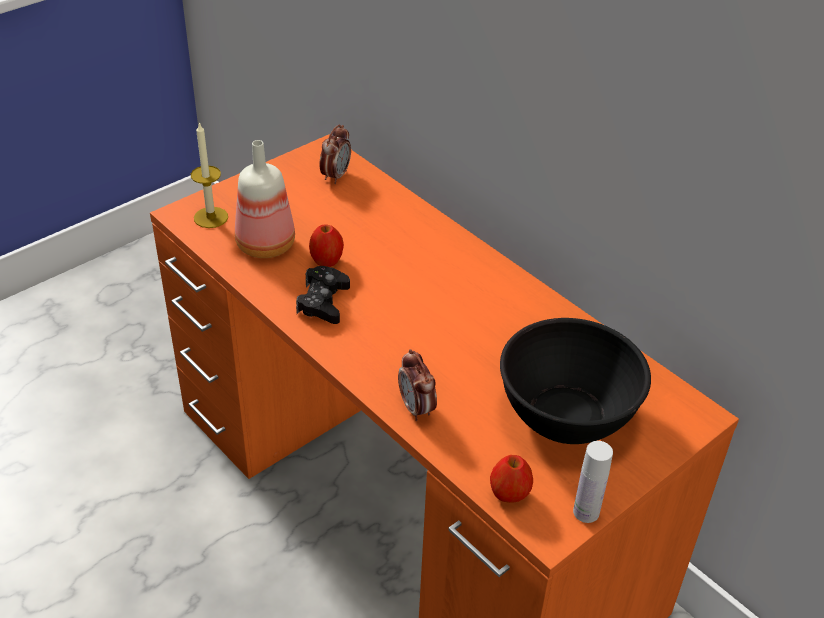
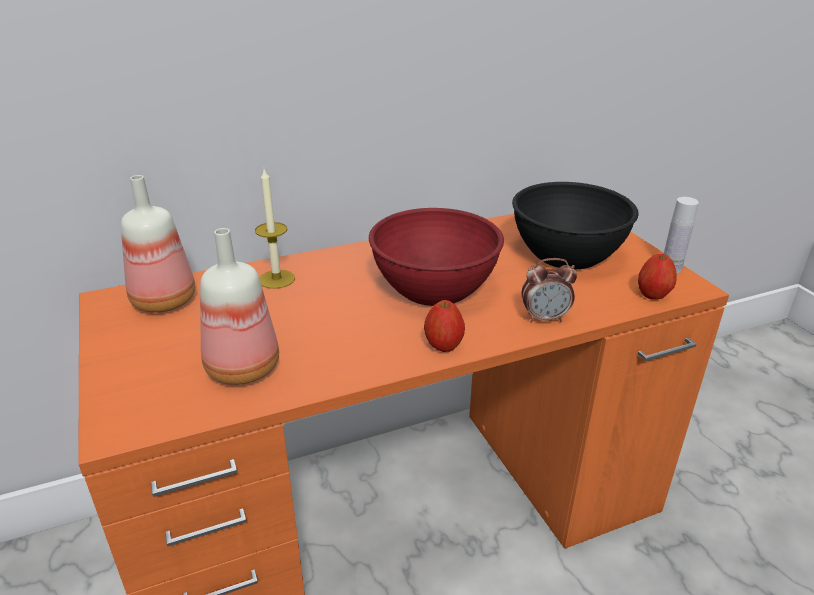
camera: 70 degrees left, 10 degrees down
candle [191,122,228,228] -> candle moved to [255,169,295,289]
black game controller [296,266,350,324] -> none
apple [309,224,344,267] -> apple moved to [424,300,465,352]
alarm clock [319,124,351,184] -> bottle [121,175,195,313]
none -> red bowl [369,208,504,306]

